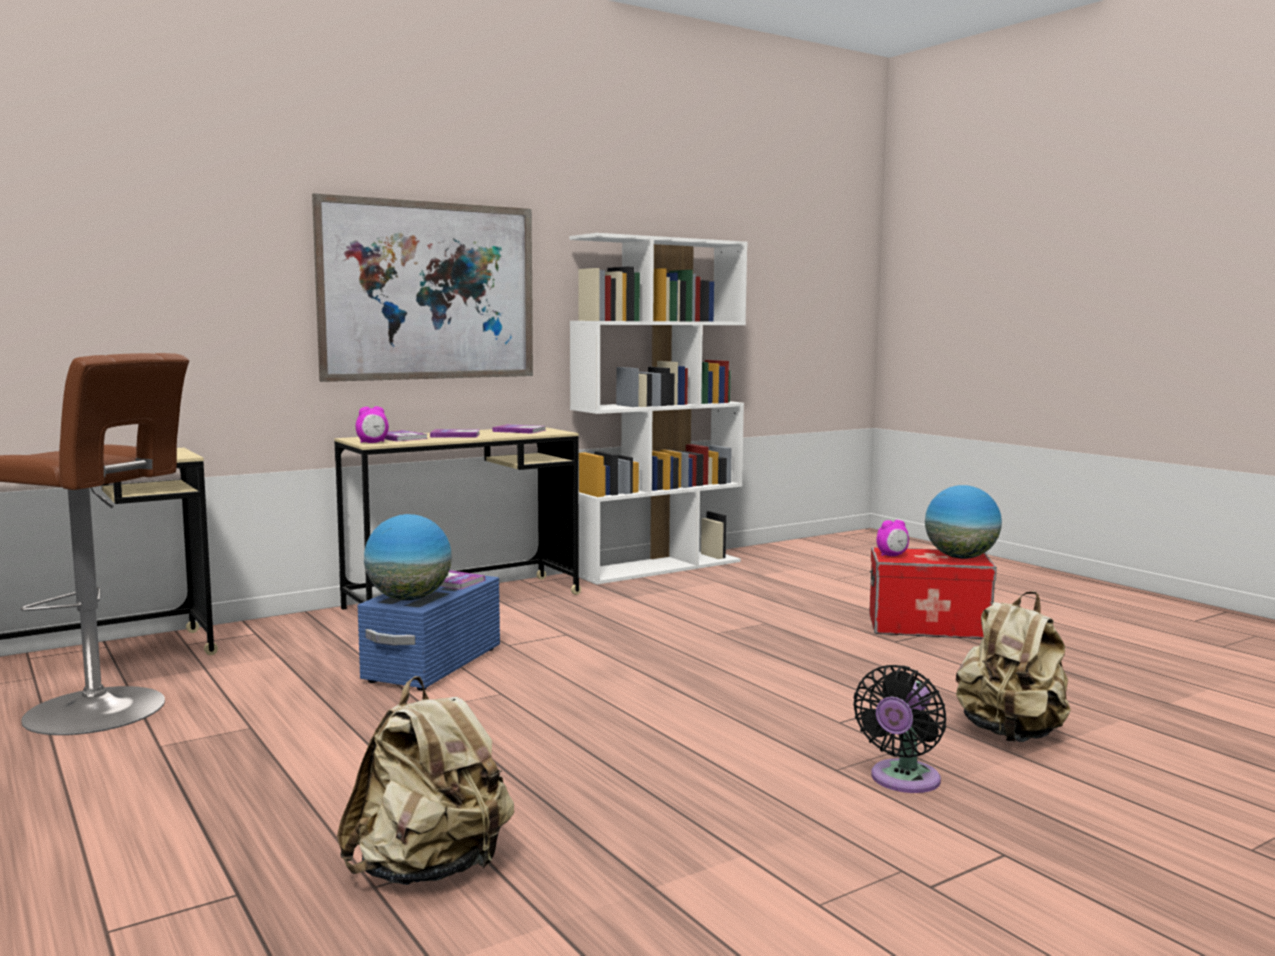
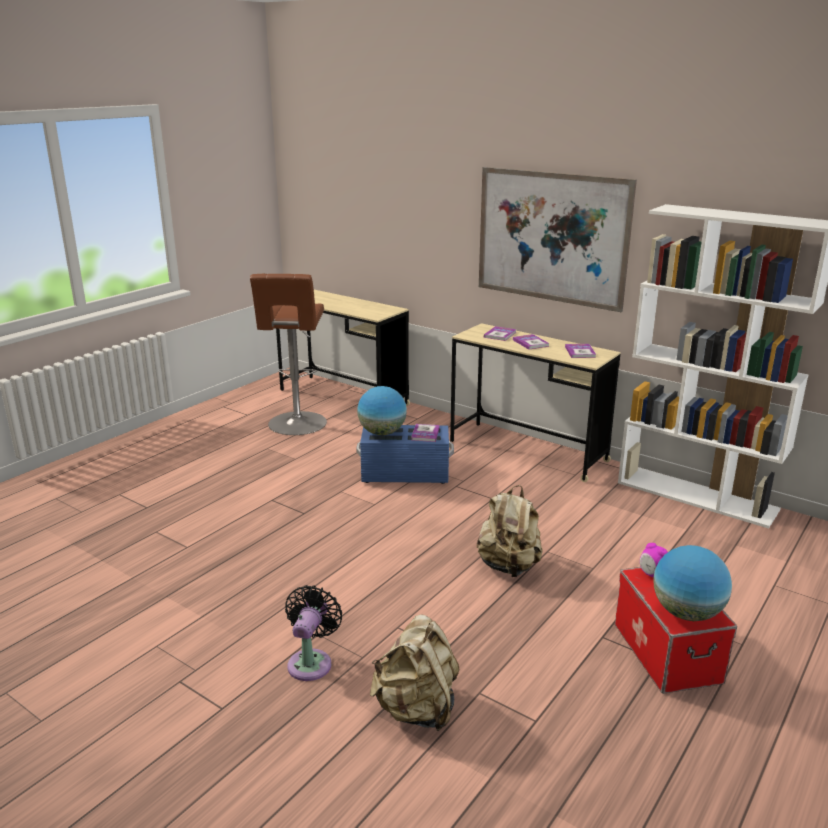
camera: 70 degrees right, 15 degrees up
beige backpack [337,676,514,885] -> beige backpack moved to [477,485,543,577]
alarm clock [356,406,389,443] -> none
black fan [853,665,946,793] -> black fan turned 90 degrees clockwise [285,585,342,681]

